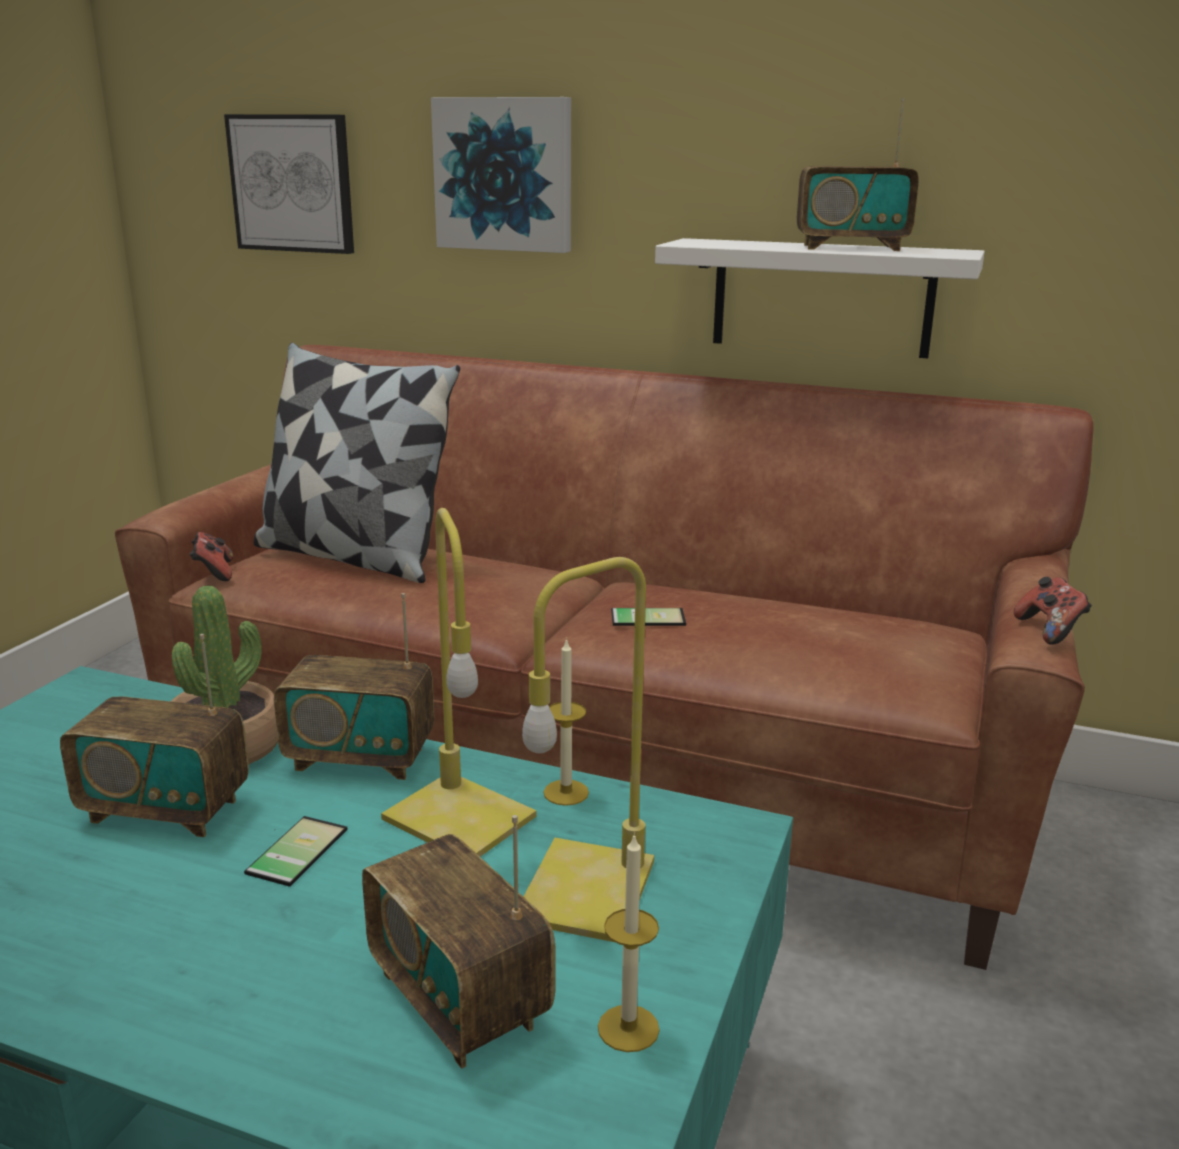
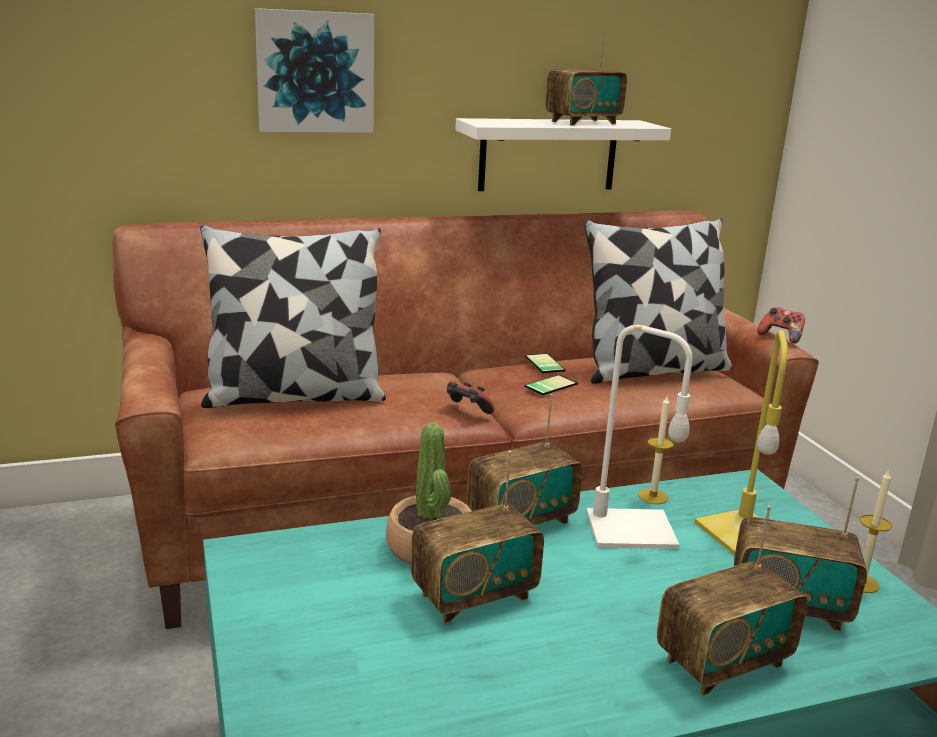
camera: 40 degrees left, 0 degrees up
game controller [189,532,233,581] -> game controller moved to [447,381,494,414]
picture [224,114,354,254] -> none
phone [244,816,348,887] -> phone moved to [525,353,566,373]
yellow table lamp [381,508,537,857] -> white table lamp [586,325,692,549]
none -> pillow [584,218,732,384]
none -> radio [657,506,808,696]

